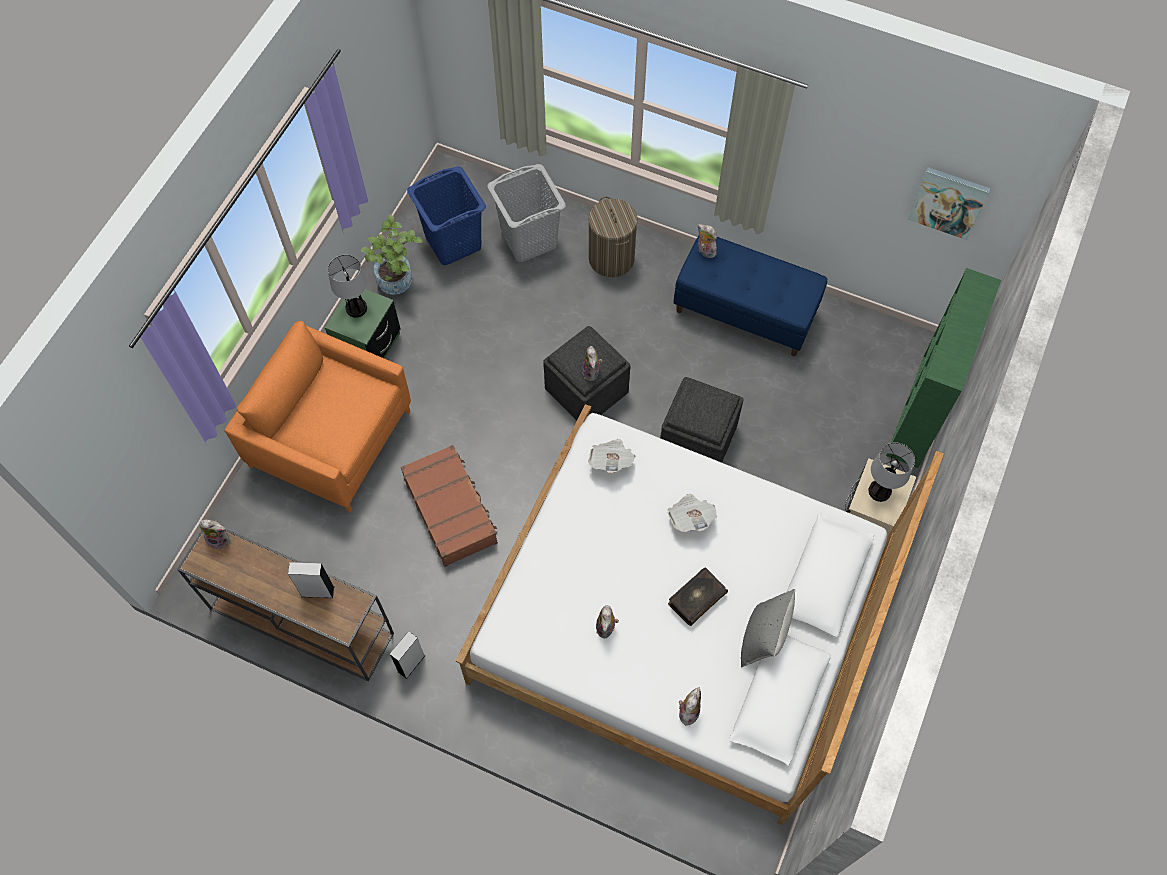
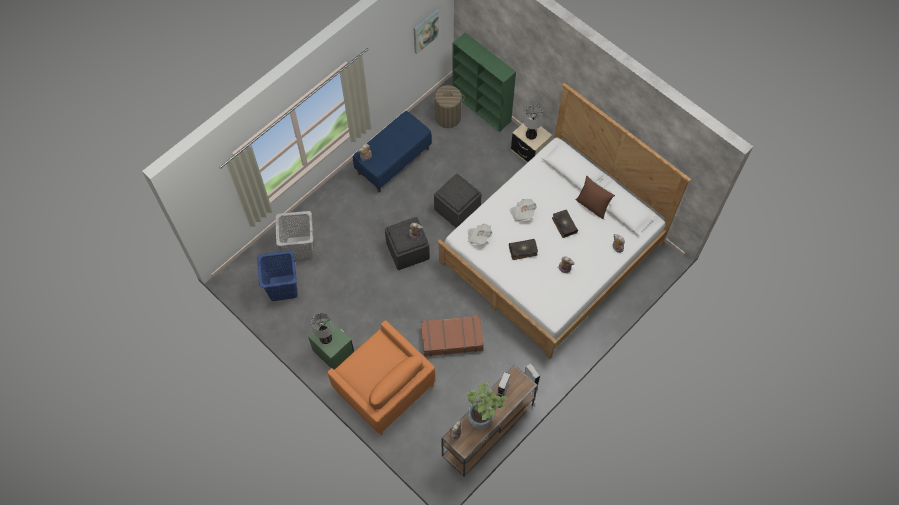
camera: 70 degrees left, 0 degrees up
orange armchair [224,321,411,512] -> orange armchair turned 90 degrees counterclockwise [327,320,435,435]
potted plant [361,215,423,295] -> potted plant moved to [466,381,507,429]
laundry basket [588,196,638,277] -> laundry basket moved to [432,85,465,128]
grey pillow [741,589,795,667] -> brown pillow [575,175,615,219]
none -> book [509,239,538,260]

